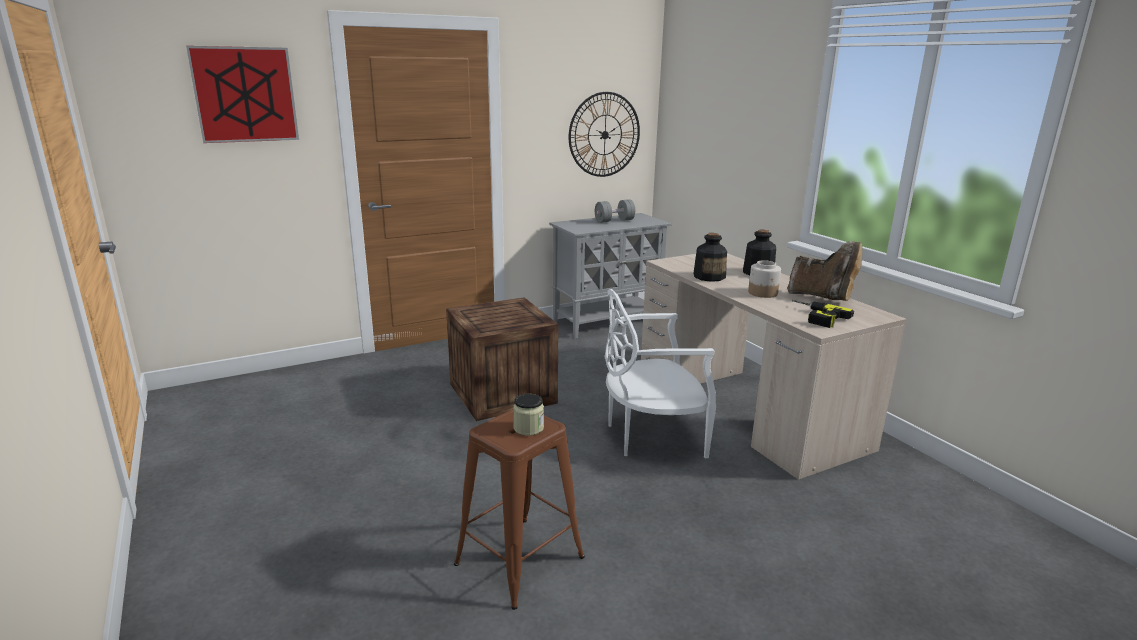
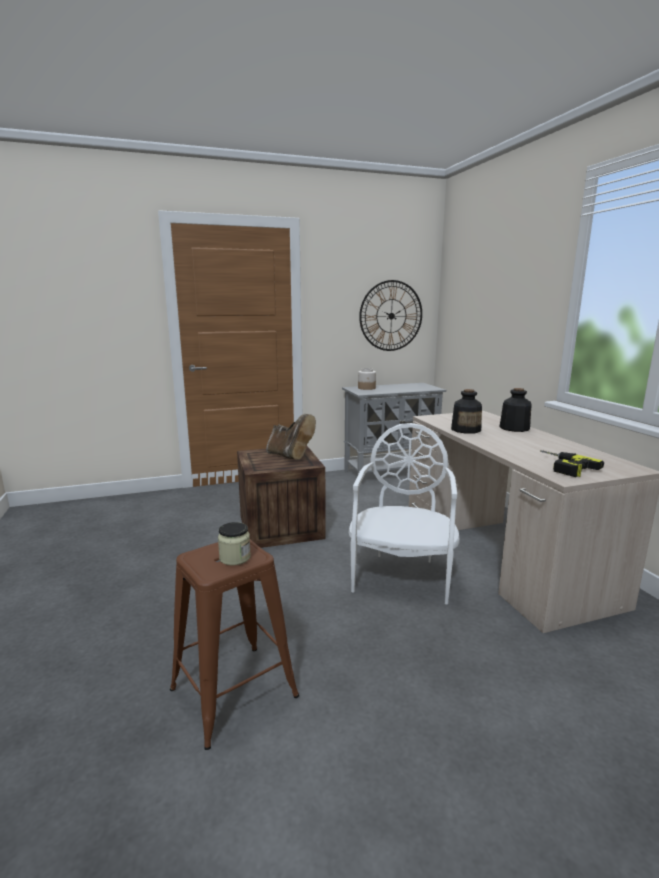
camera: 10 degrees right, 5 degrees down
picture [186,46,299,143] -> none
grey dumbbell [595,199,635,223] -> none
white chair [605,289,716,458] -> white chair turned 105 degrees clockwise [349,423,460,604]
jar [748,260,781,298] -> jar moved to [358,368,376,390]
brown boot [788,241,862,301] -> brown boot moved to [266,414,316,460]

